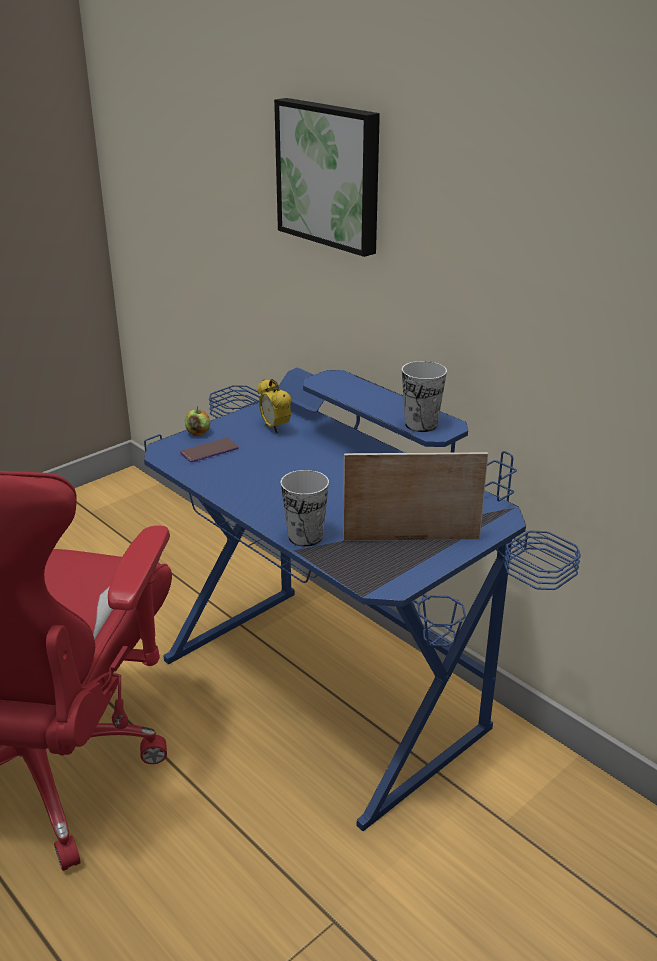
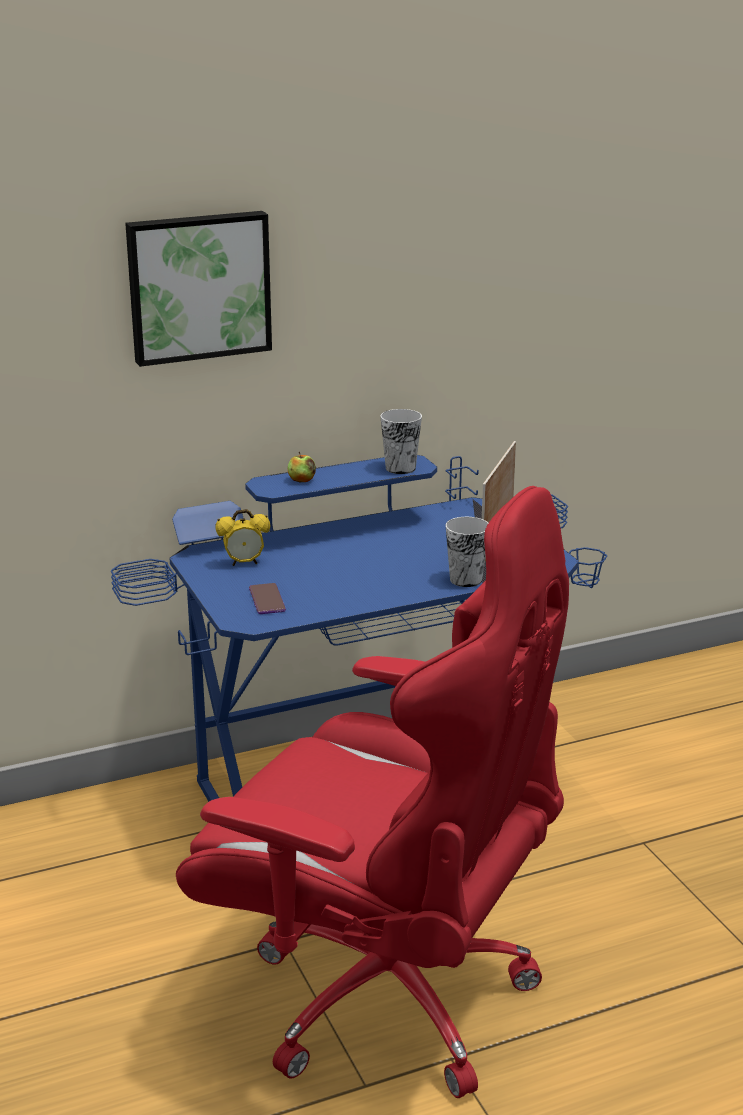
camera: 70 degrees left, 5 degrees down
apple [185,407,210,436] -> apple moved to [287,452,316,482]

